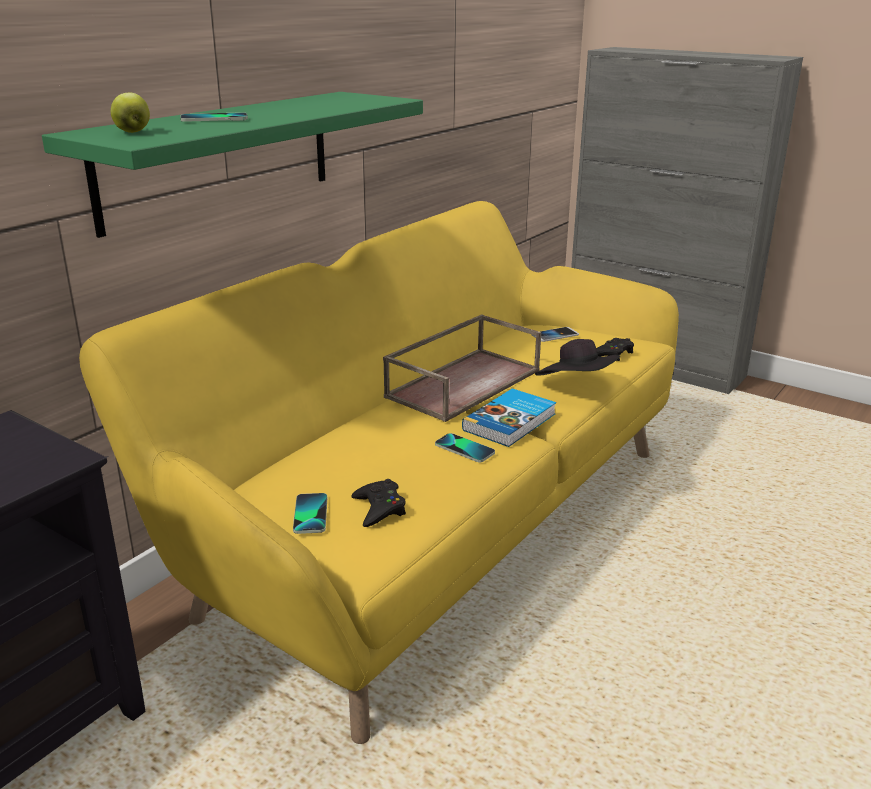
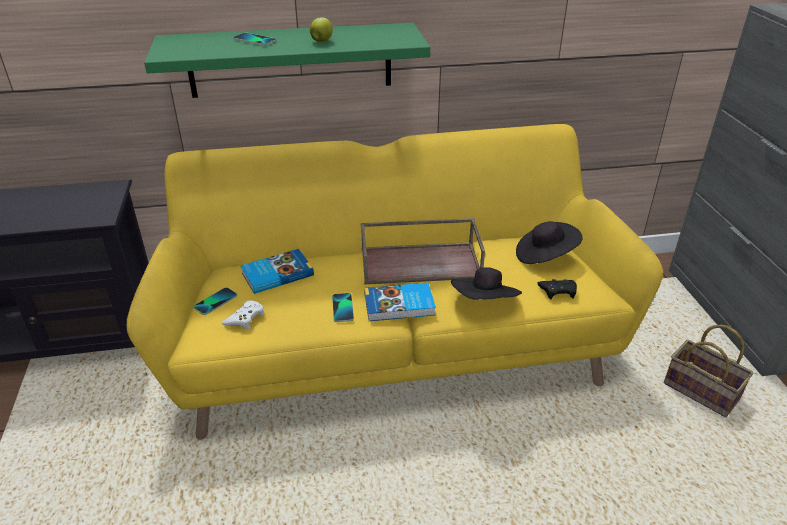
camera: 45 degrees right, 10 degrees up
apple [111,93,150,133] -> apple moved to [310,17,333,42]
black game controller [351,479,406,527] -> white game controller [222,300,264,329]
phone [531,327,579,342] -> black hat [516,221,582,264]
none -> book [241,249,314,294]
none -> basket [664,325,753,417]

